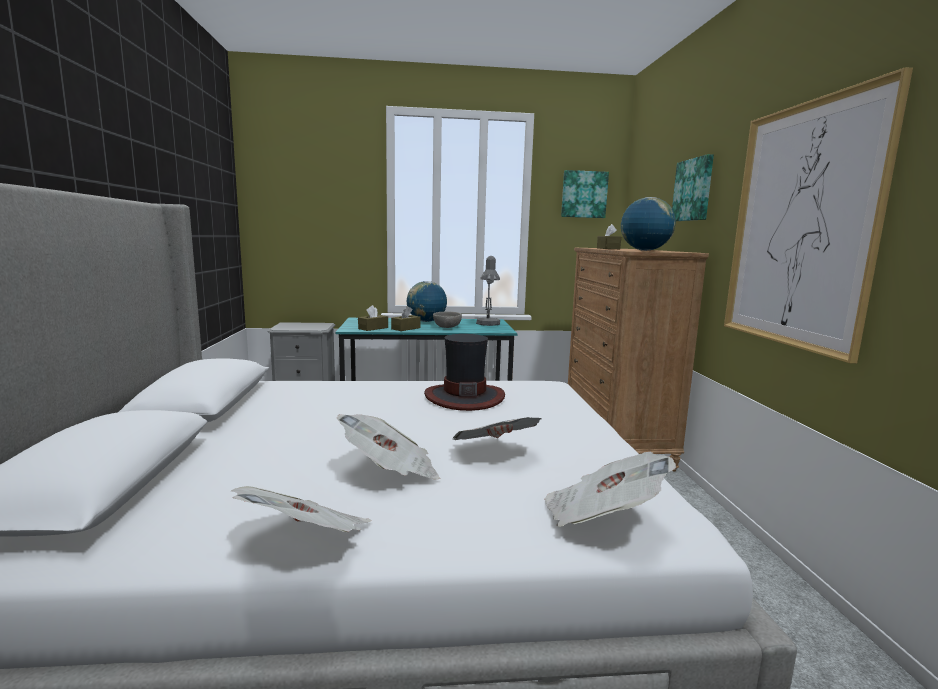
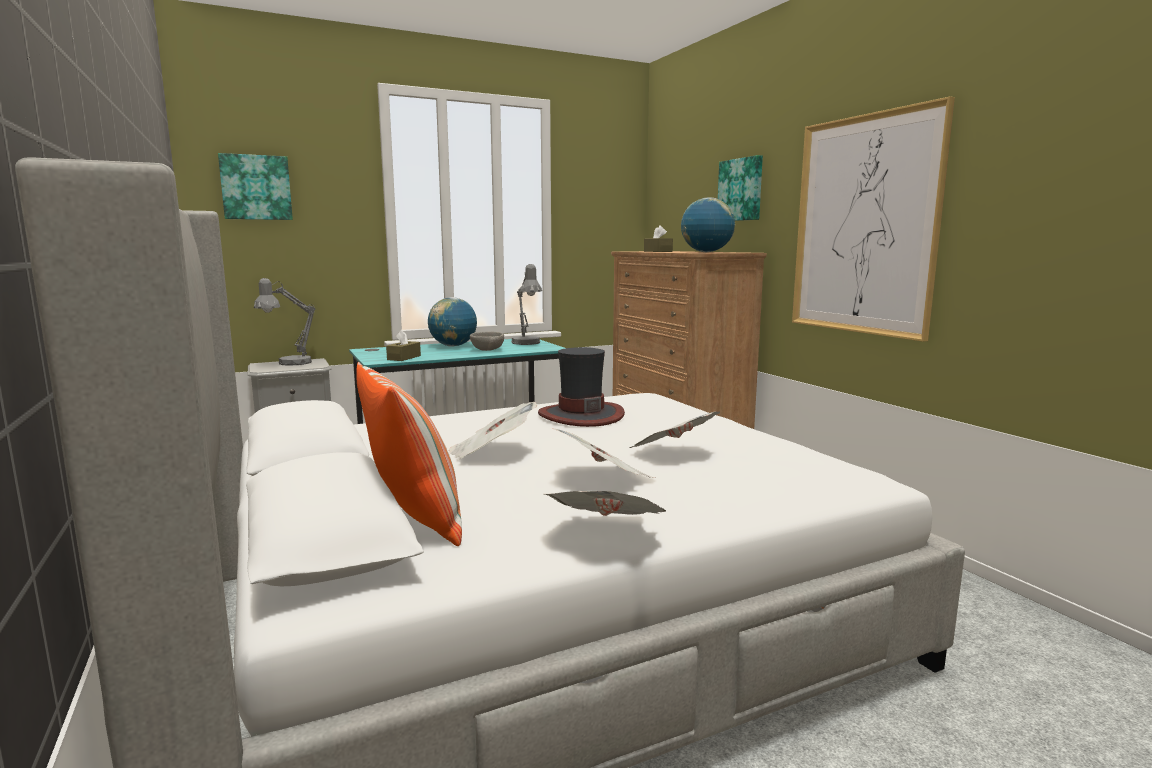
camera: 20 degrees left, 0 degrees up
brown tissue box [391,306,421,331] -> none
newspaper [544,452,676,527] -> newspaper moved to [448,402,537,459]
picture [561,170,609,218] -> picture moved to [218,153,293,220]
none -> grey table lamp [254,278,316,366]
none -> pillow [356,362,462,546]

